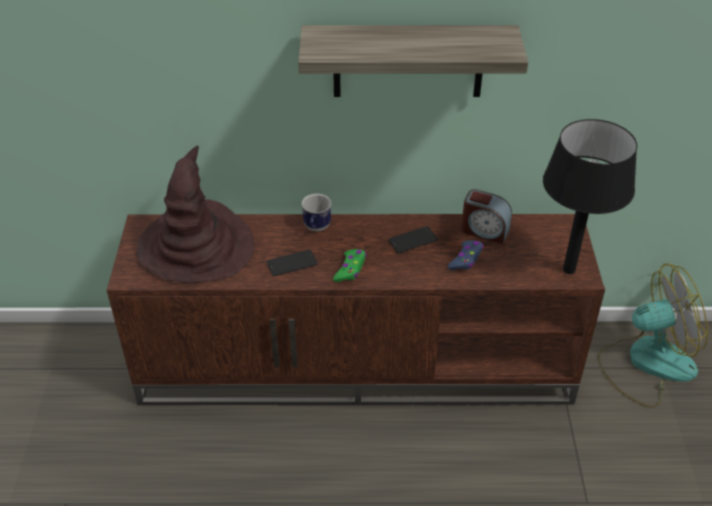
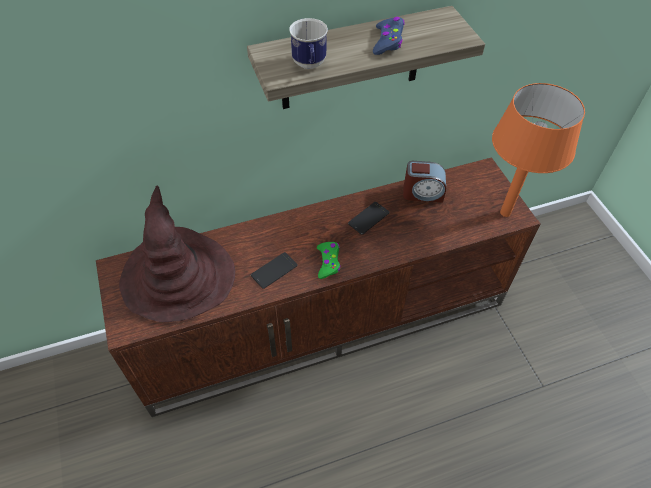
camera: 20 degrees left, 10 degrees up
mug [302,194,331,231] -> mug moved to [289,18,328,69]
blue game controller [447,240,483,270] -> blue game controller moved to [373,17,405,55]
black table lamp [543,119,637,274] -> orange table lamp [492,83,585,217]
fan [597,263,708,408] -> none

